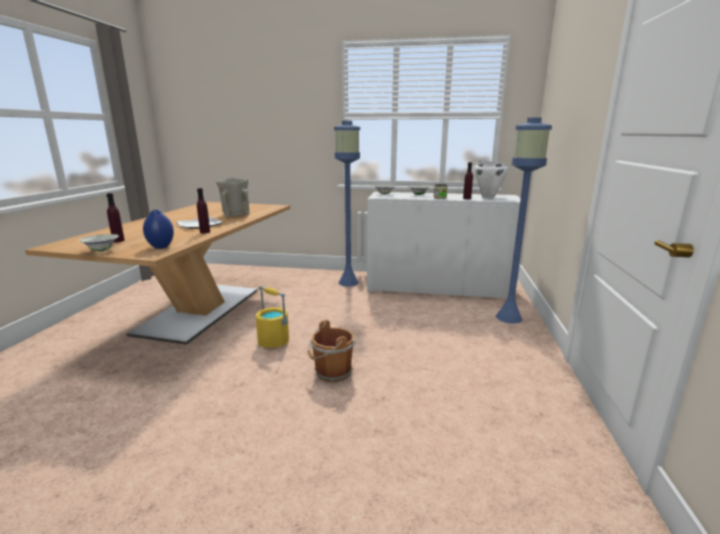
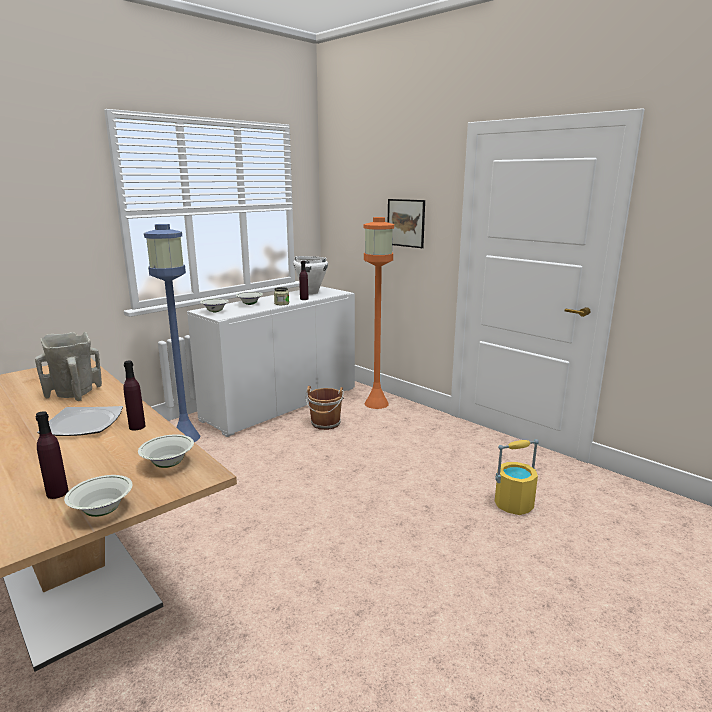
camera: 55 degrees left, 0 degrees up
blue vase [143,210,174,249] -> white bowl [138,435,194,468]
yellow bucket [256,286,289,348] -> yellow bucket moved to [495,439,539,515]
brown bucket [307,320,356,382] -> brown bucket moved to [305,386,344,430]
blue floor lamp [496,118,552,324] -> orange floor lamp [363,217,394,409]
none -> picture [388,199,425,248]

